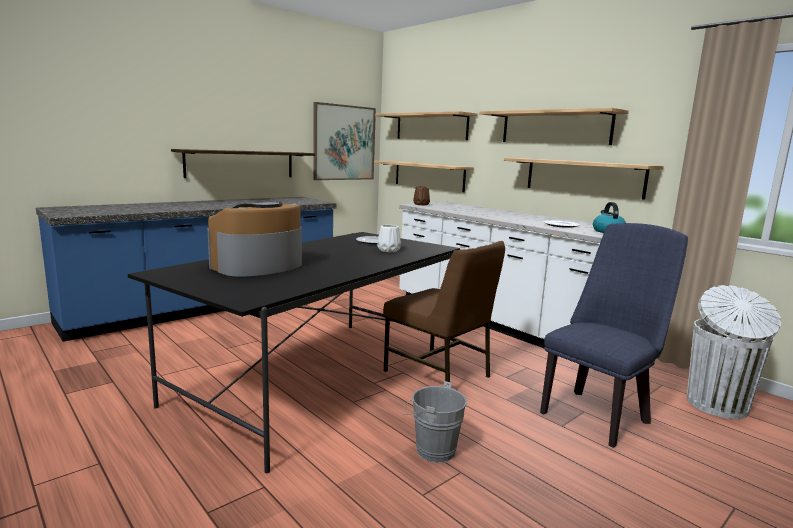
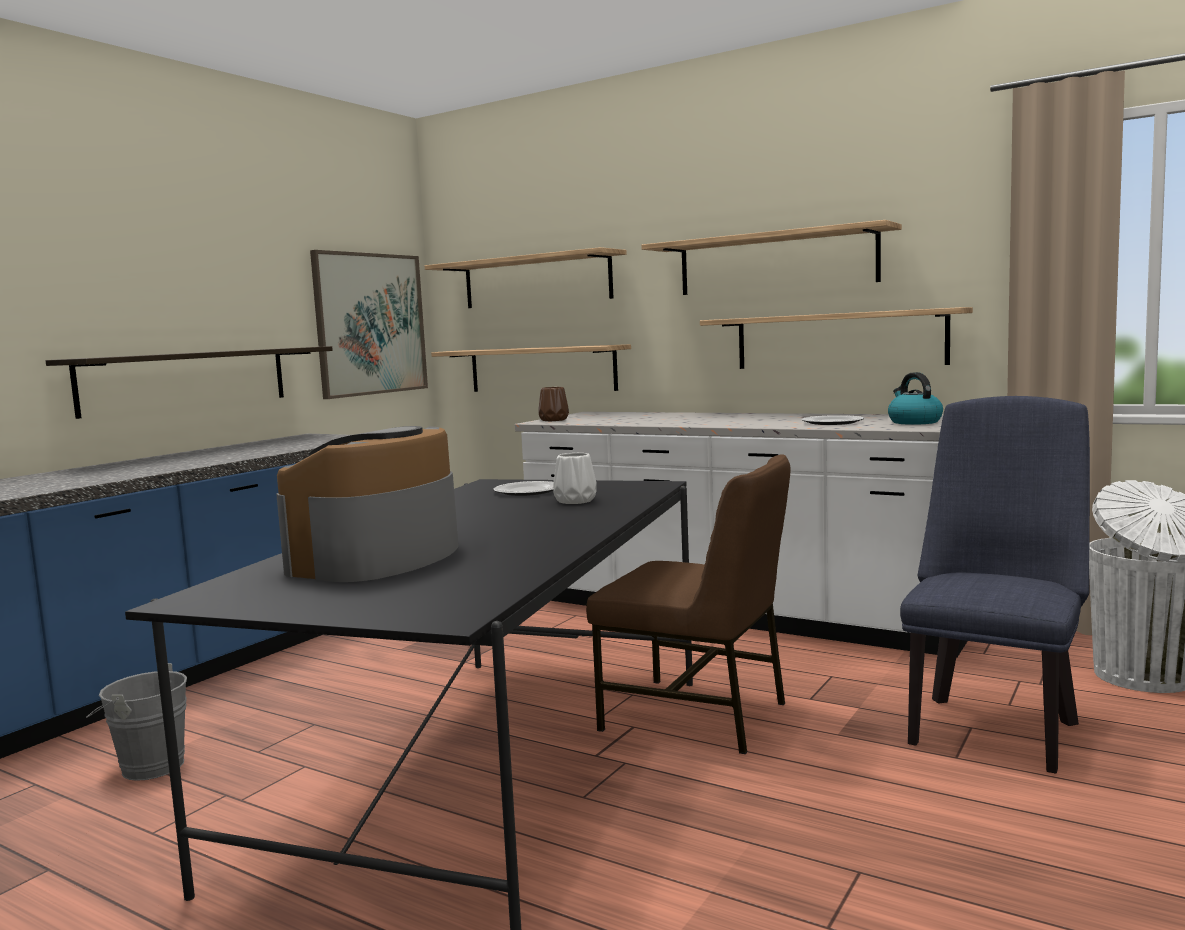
camera: 15 degrees left, 5 degrees down
grey bucket [402,381,467,463] -> grey bucket moved to [86,663,187,781]

